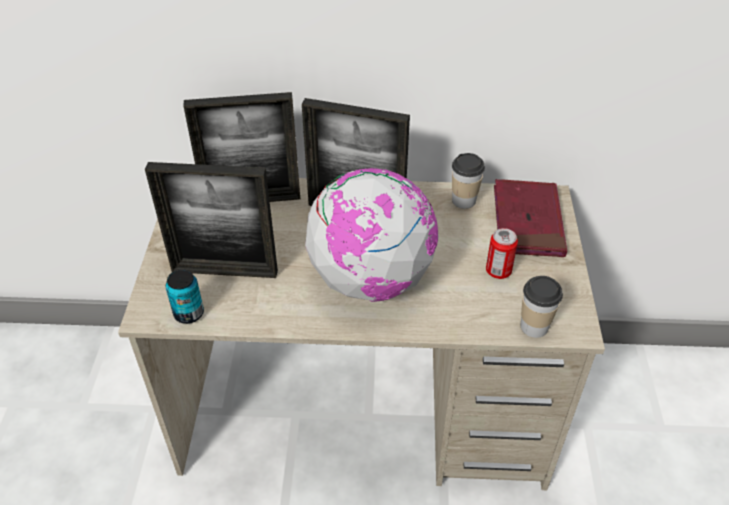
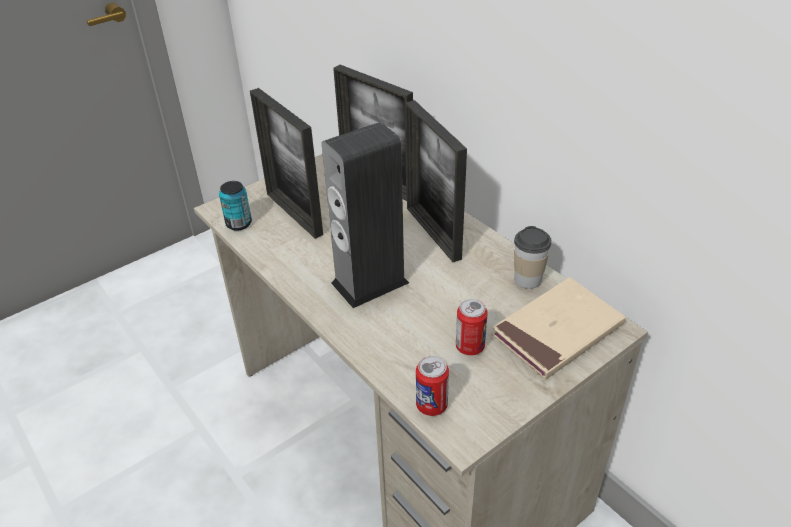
camera: 50 degrees right, 5 degrees down
globe [305,168,439,302] -> speaker [322,122,409,308]
red book [494,179,567,257] -> beige book [491,277,626,380]
cup [521,276,563,338] -> can [416,356,449,416]

